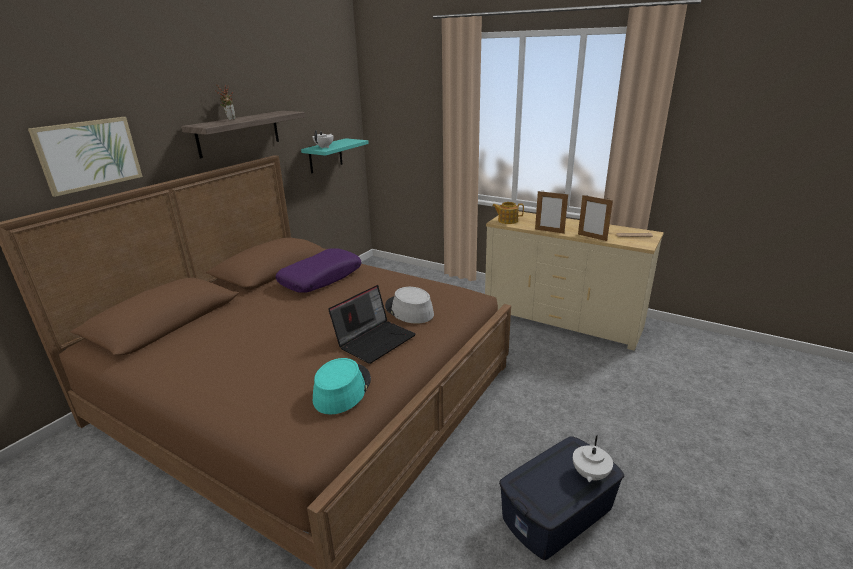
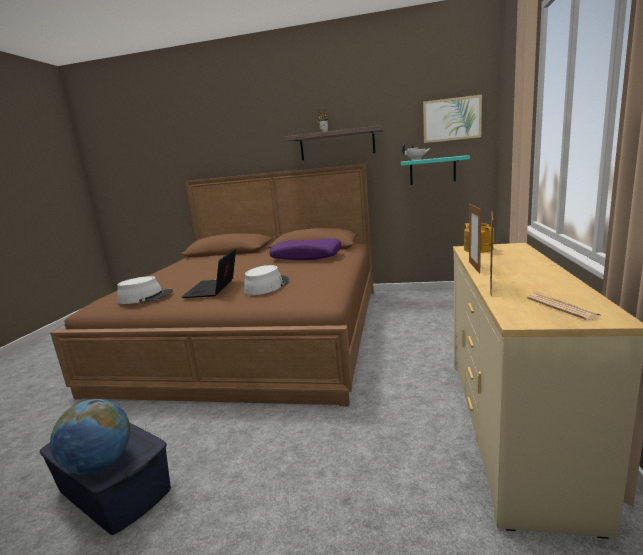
camera: 70 degrees right, 10 degrees down
picture [28,117,143,197] -> picture moved to [423,94,482,143]
turquoise hat [313,358,371,415] -> grey hat [117,276,173,304]
laptop [328,285,416,364] -> laptop turned 75 degrees clockwise [182,248,236,298]
white teapot [573,435,613,482] -> globe [50,399,130,474]

